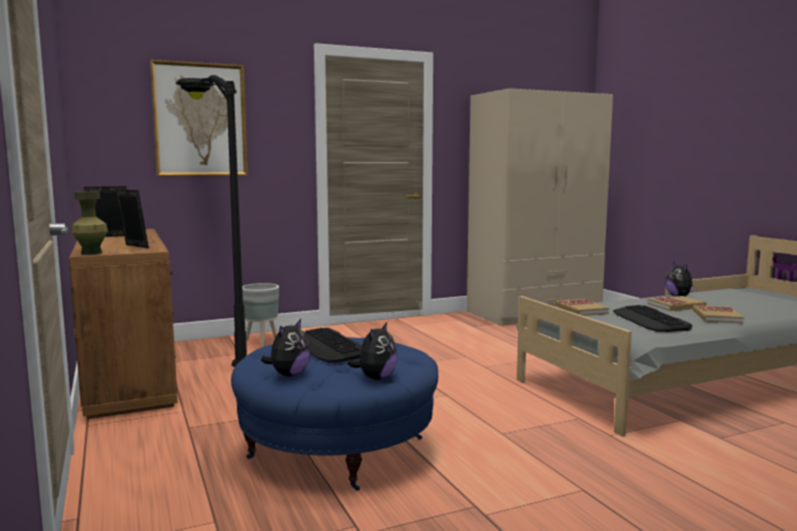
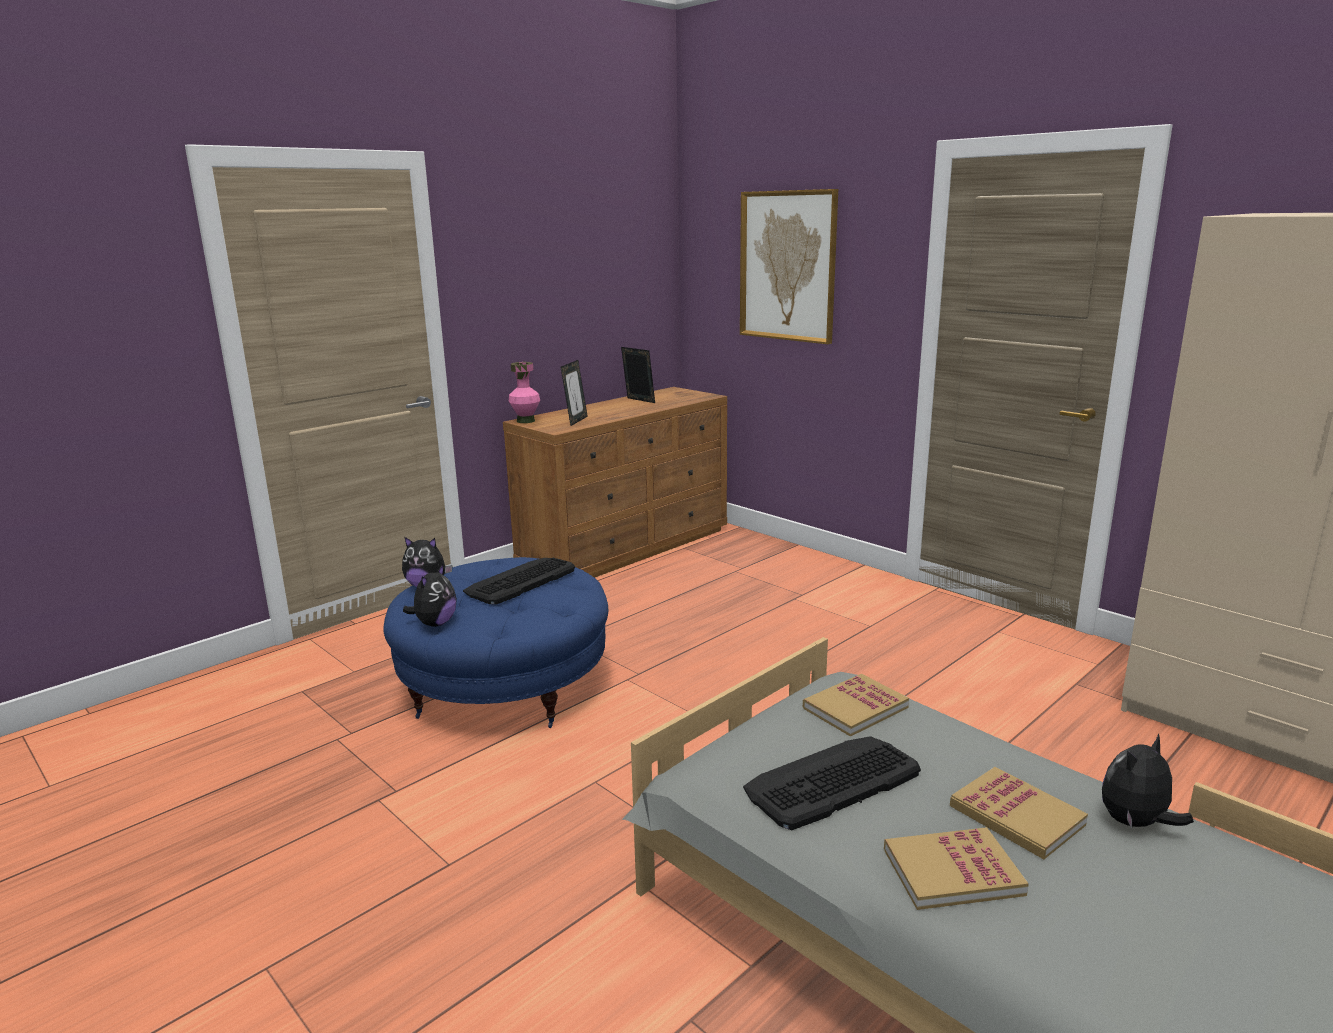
camera: 70 degrees right, 10 degrees up
green vase [72,191,108,255] -> pink vase [509,362,540,423]
black floor lamp [176,75,247,367] -> none
grey planter [242,283,279,347] -> none
plush toy [348,322,397,380] -> plush toy turned 75 degrees counterclockwise [403,564,457,627]

